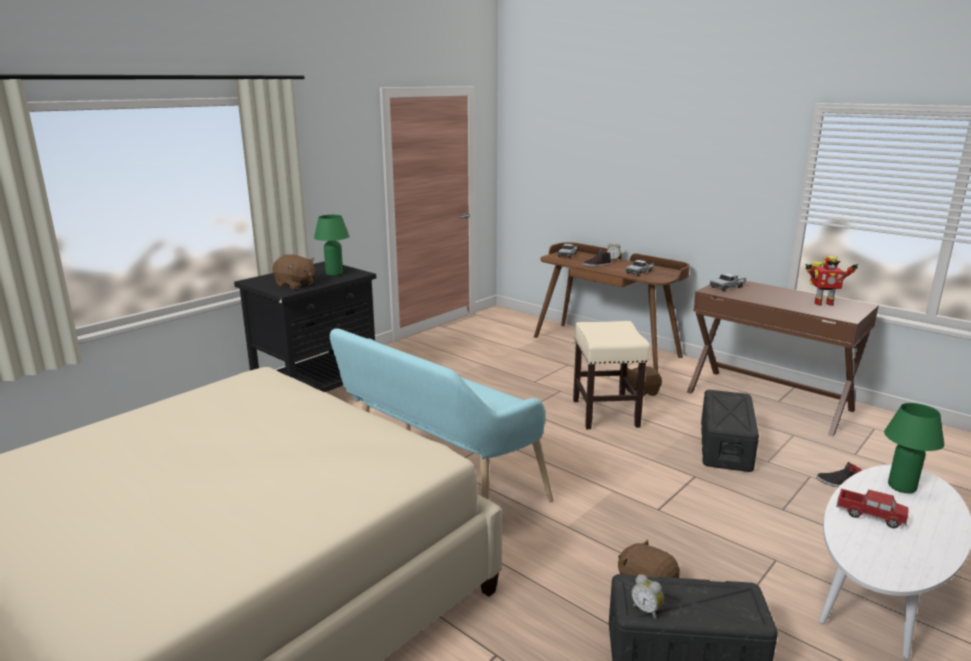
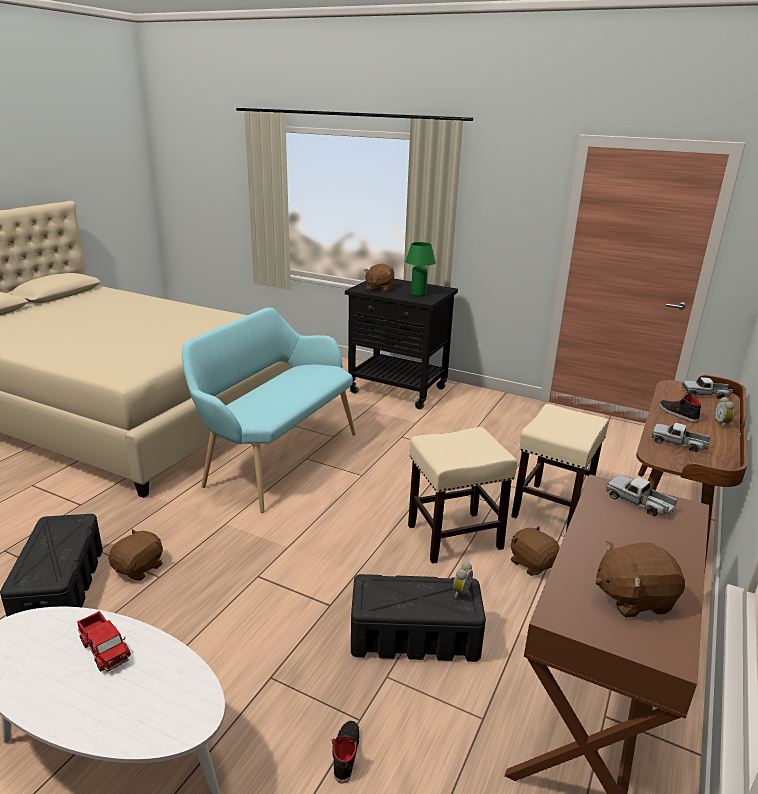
camera: 75 degrees right, 5 degrees up
alarm clock [631,574,664,619] -> alarm clock moved to [453,562,473,598]
toy robot [805,256,858,306] -> brown plush toy [595,541,685,617]
toy truck [836,489,909,528] -> toy truck turned 60 degrees counterclockwise [77,611,131,672]
green table lamp [884,403,944,493] -> none
none -> beige stool [511,404,609,531]

